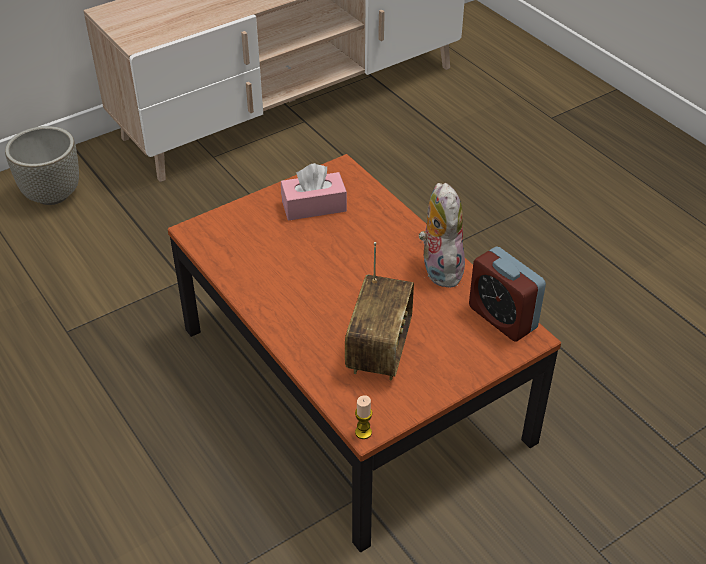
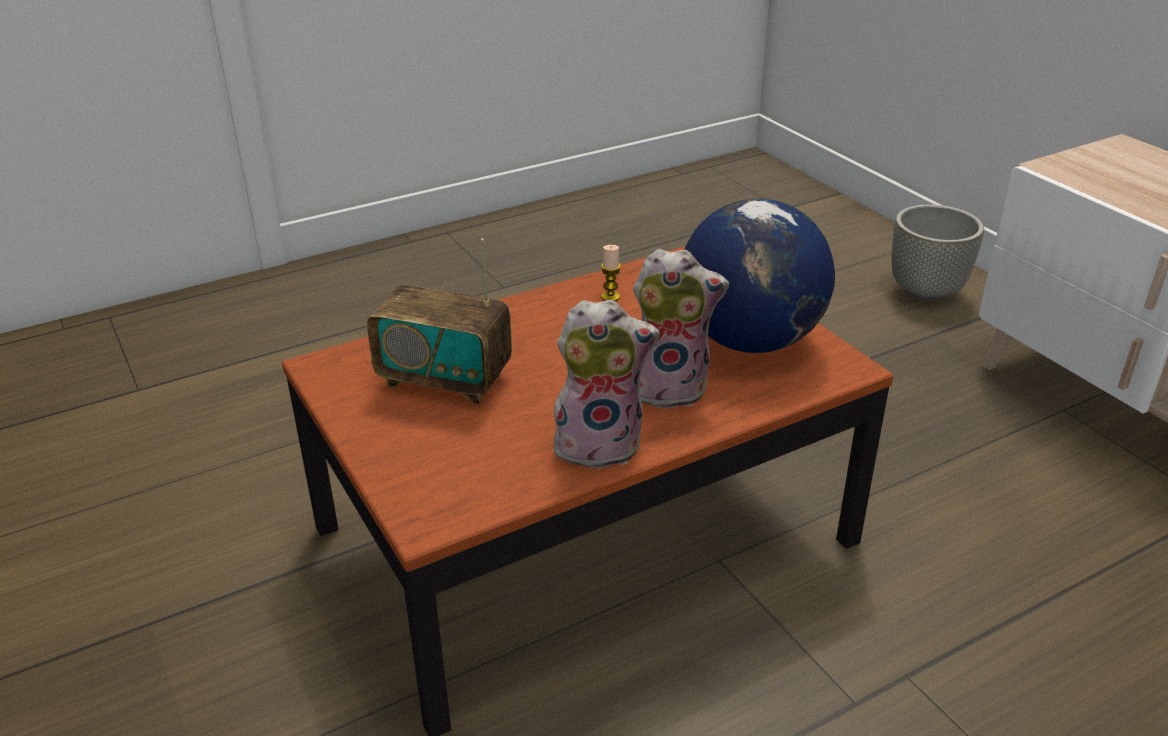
camera: 95 degrees right, 10 degrees down
pink tissue box [281,163,347,221] -> globe [684,198,835,353]
candle [355,395,373,439] -> candle moved to [601,245,621,301]
alarm clock [469,247,546,342] -> none
none -> plush toy [633,249,729,409]

